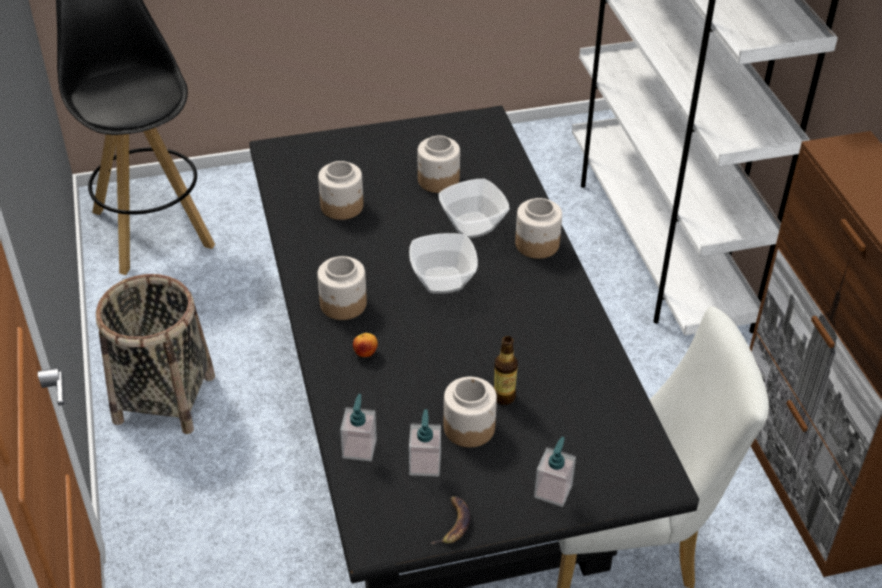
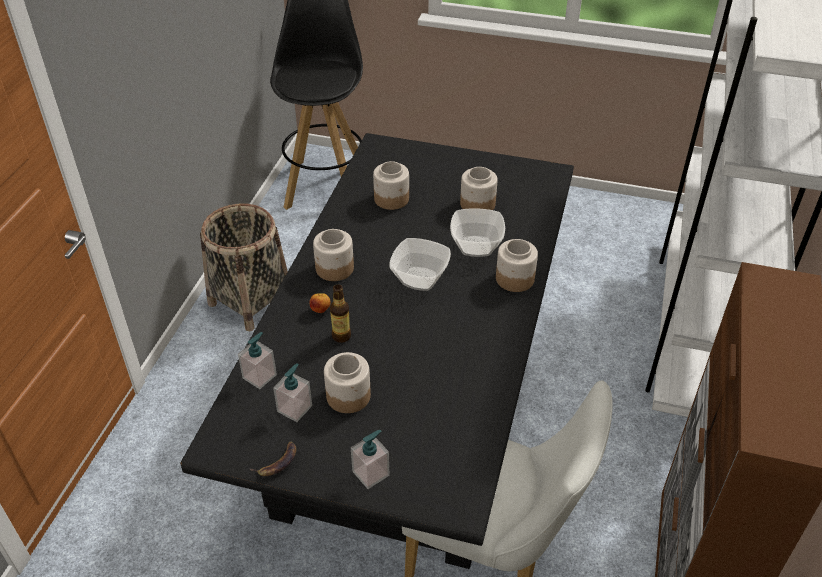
camera: 30 degrees right, 0 degrees up
bottle [494,336,518,405] -> bottle moved to [330,285,351,343]

